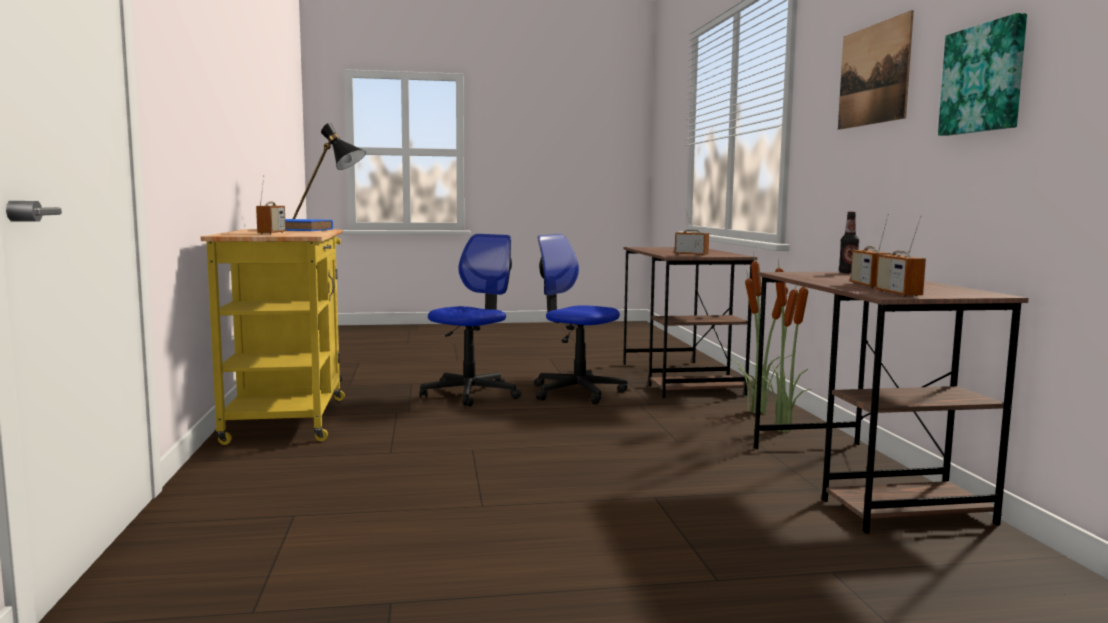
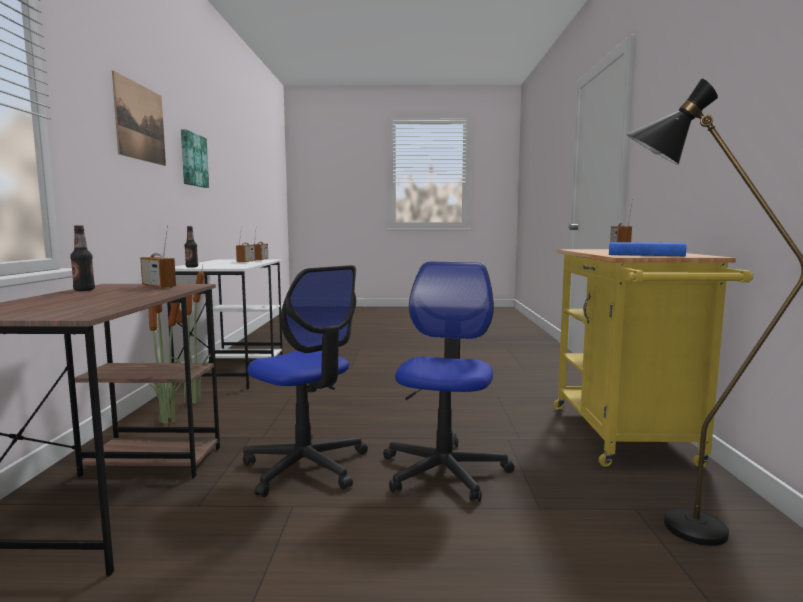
camera: 170 degrees left, 0 degrees up
office chair [419,234,521,406] -> office chair turned 150 degrees clockwise [383,262,514,502]
brown desk [754,272,1029,534] -> white desk [167,259,283,389]
none -> bottle [70,225,95,291]

